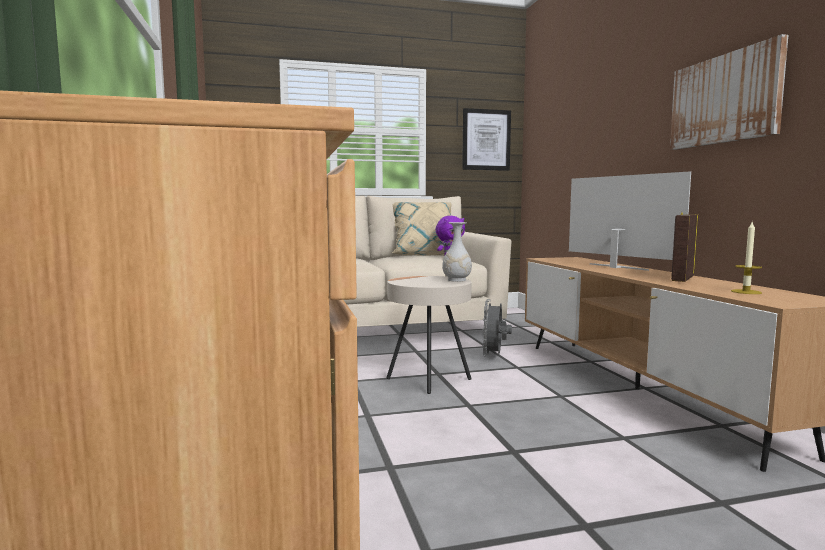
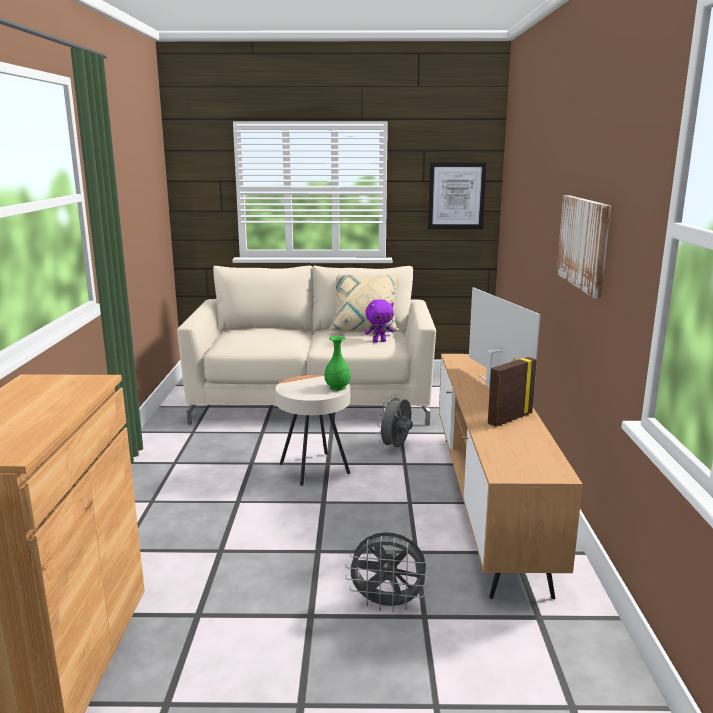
camera: 15 degrees right, 10 degrees up
white vase [442,222,472,282] -> green vase [324,336,351,391]
candle [731,222,762,294] -> none
none -> grey fan [345,532,430,612]

